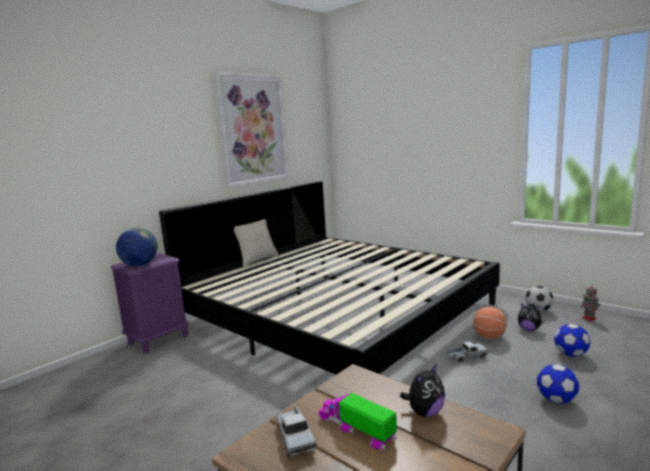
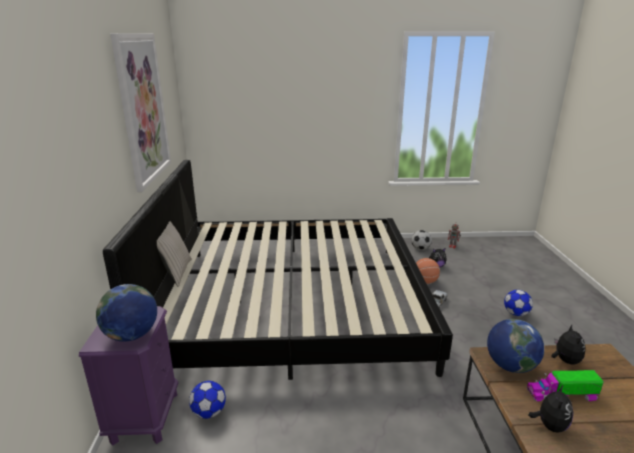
camera: 45 degrees left, 10 degrees up
toy truck [277,404,317,457] -> plush toy [528,385,573,433]
football [554,324,590,357] -> football moved to [189,381,226,419]
none -> globe [487,319,545,373]

